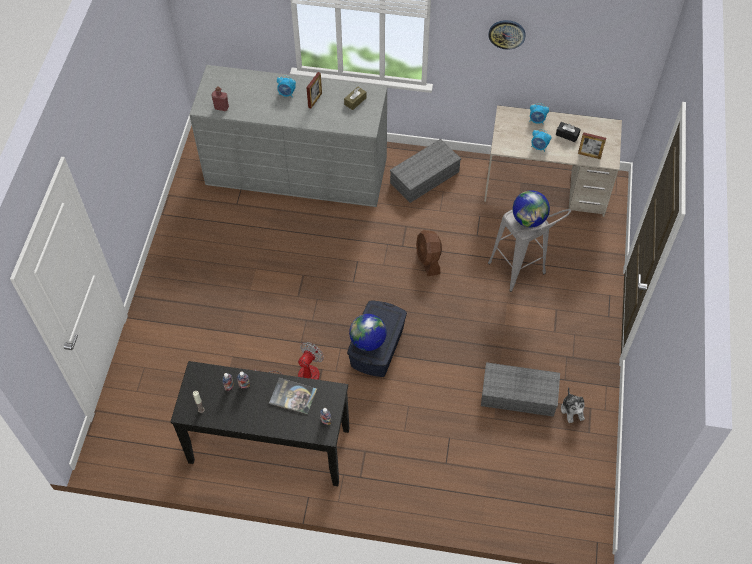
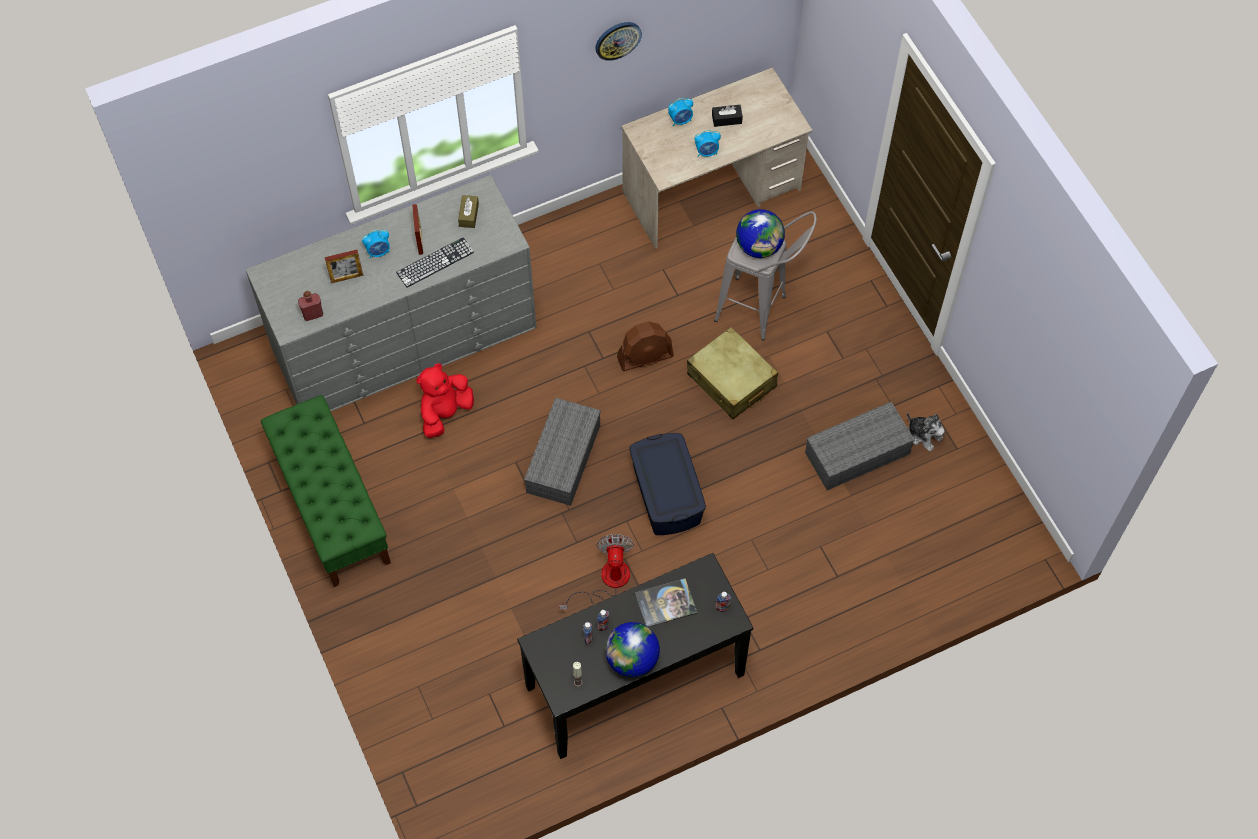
camera: 35 degrees left, 5 degrees up
globe [349,314,387,351] -> globe moved to [605,622,660,677]
grey storage box [390,139,461,203] -> grey storage box moved to [524,398,601,506]
brown fan [416,230,442,276] -> brown fan turned 60 degrees counterclockwise [617,322,674,371]
picture frame [578,132,606,159] -> picture frame moved to [325,250,363,283]
none -> green bench [261,395,391,587]
none -> keyboard [396,237,474,288]
none -> red plush toy [416,363,474,438]
none -> beige suitcase [687,327,778,419]

